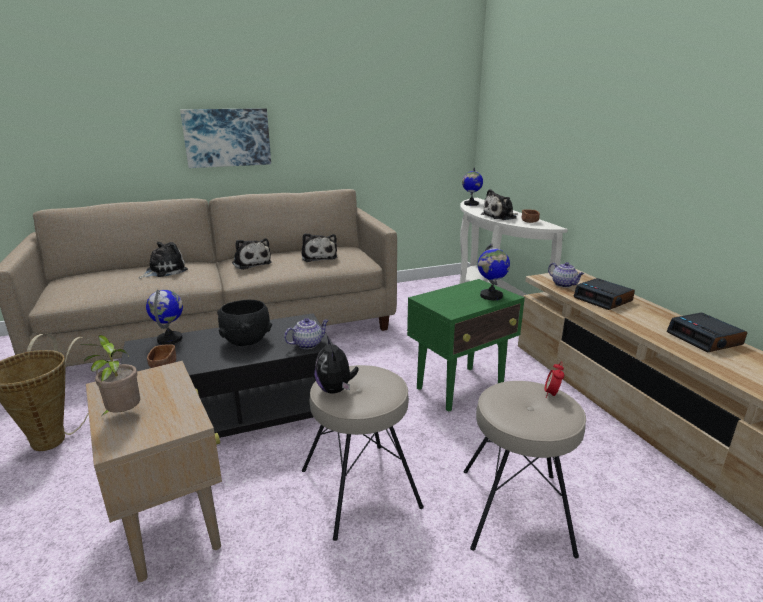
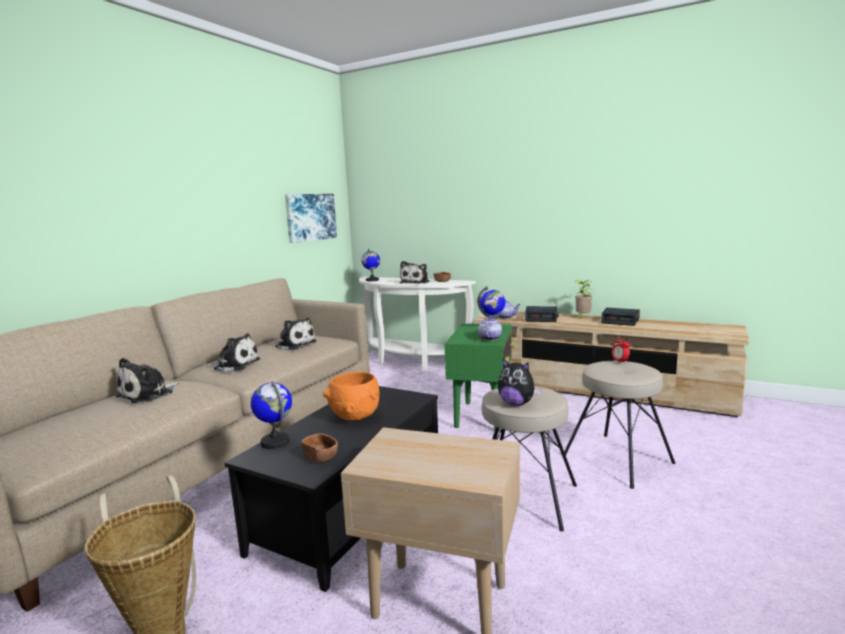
camera: 40 degrees left, 10 degrees down
potted plant [80,335,140,415] -> potted plant moved to [575,280,593,319]
plush toy [138,242,188,279] -> plush toy turned 150 degrees counterclockwise [115,358,179,403]
picture [180,108,271,168] -> picture moved to [285,194,337,243]
black bowl [217,300,272,346] -> orange bowl [323,372,379,420]
teapot [284,318,329,349] -> teapot moved to [478,316,502,341]

